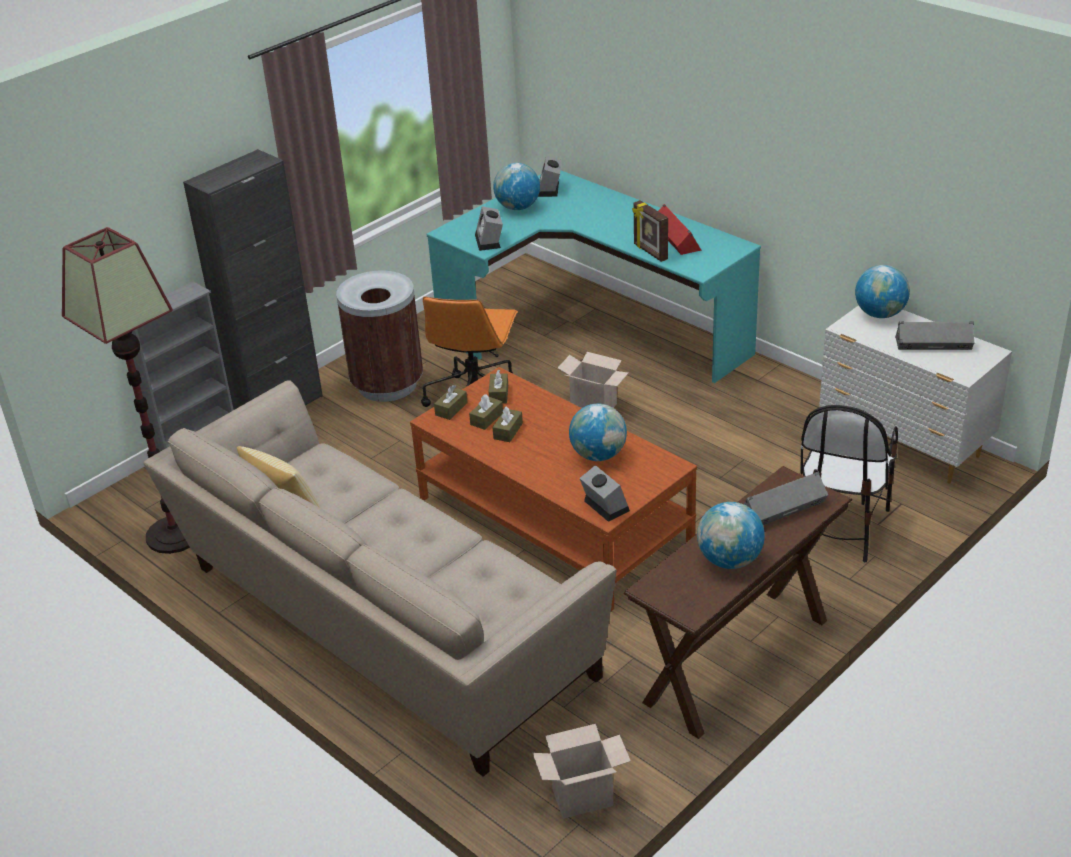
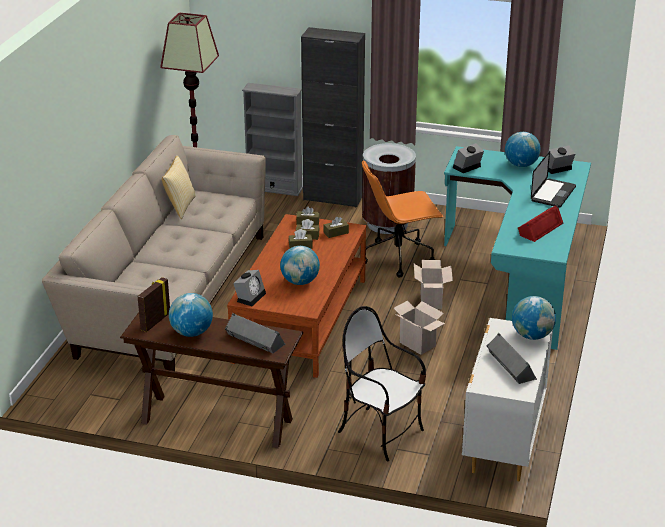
camera: 60 degrees right, 5 degrees down
cardboard box [533,724,631,819] -> cardboard box moved to [394,301,445,355]
picture frame [632,200,668,262] -> picture frame moved to [138,277,170,332]
chair [800,405,898,562] -> chair turned 45 degrees clockwise [338,306,426,462]
none -> laptop [531,151,576,208]

